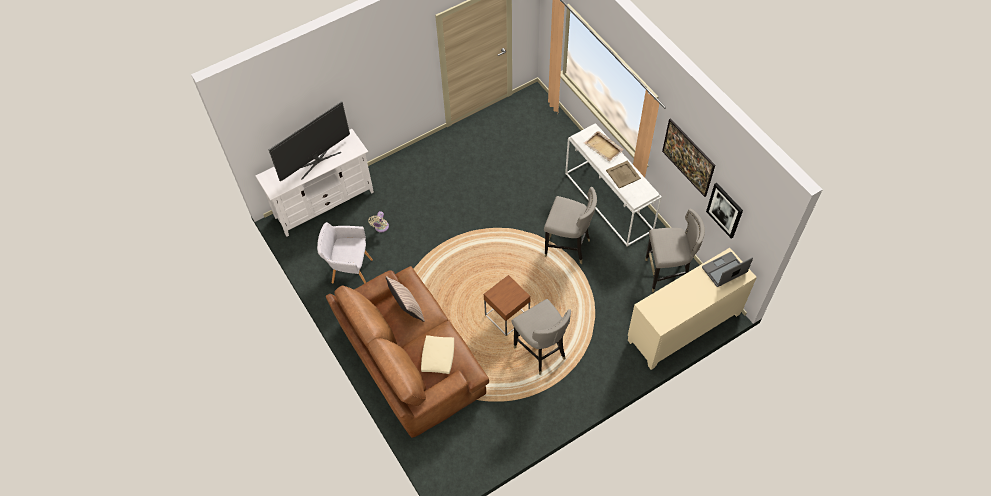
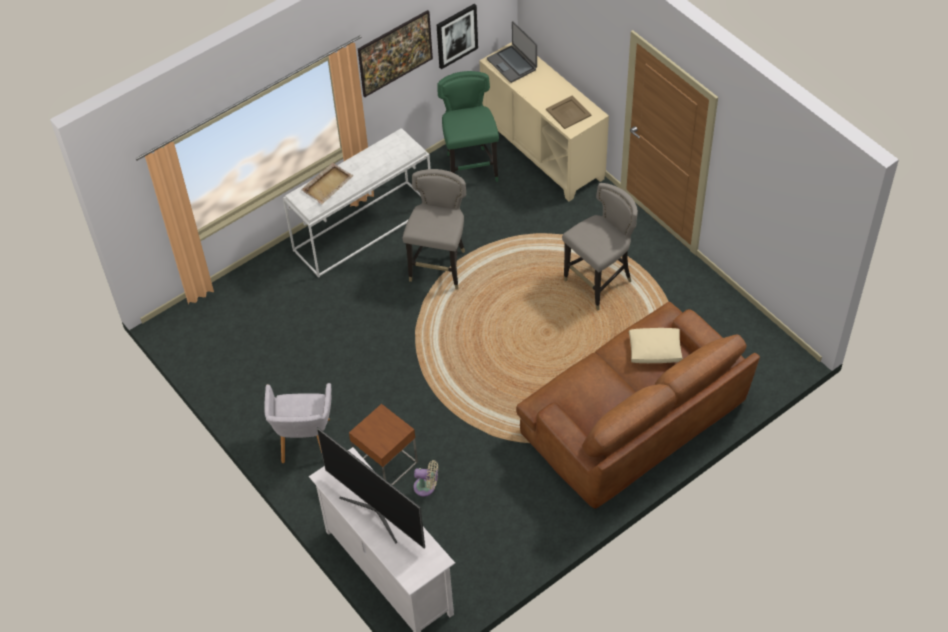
camera: 95 degrees left, 5 degrees down
grey armchair [317,222,373,284] -> grey armchair moved to [264,383,331,463]
pillow [386,276,425,322] -> none
brown side table [484,275,531,336] -> brown side table moved to [349,404,418,485]
beige tray [606,160,641,188] -> beige tray moved to [546,95,591,129]
grey stool [645,209,705,292] -> green stool [437,71,499,182]

